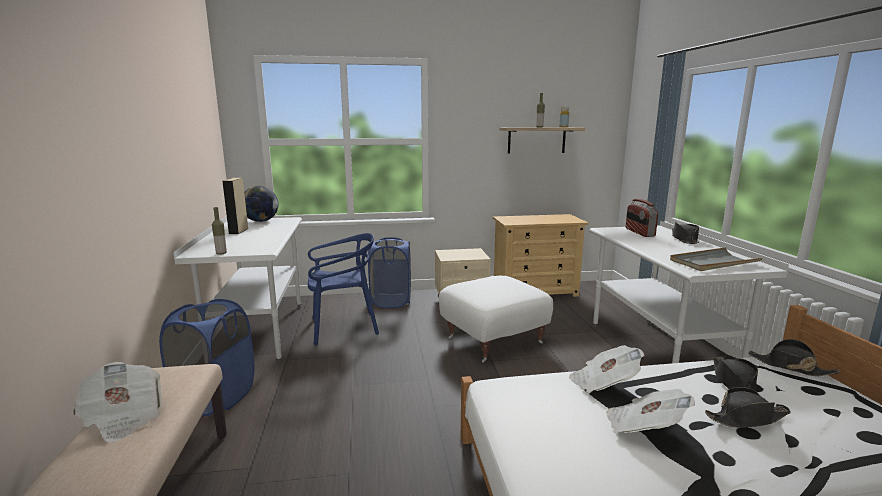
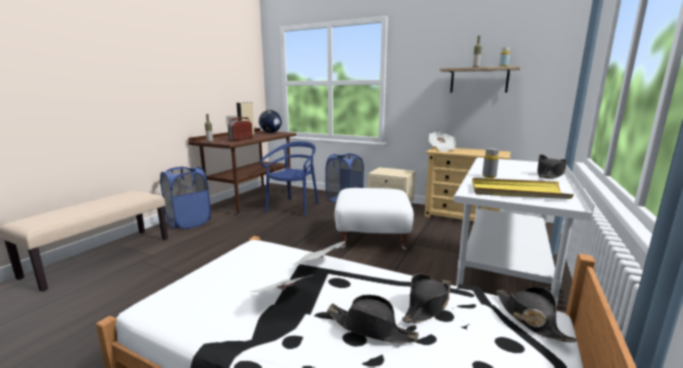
camera: 35 degrees right, 0 degrees up
newspaper [73,362,162,442] -> newspaper moved to [428,131,456,152]
white desk [173,216,302,362] -> brown desk [188,128,297,216]
blue chair [308,233,379,345] -> blue chair turned 90 degrees counterclockwise [261,141,319,217]
radio [626,199,658,237] -> radio moved to [228,117,253,141]
grey tray [670,247,763,271] -> yellow tray [472,178,574,199]
none -> grey bottle [482,148,499,178]

